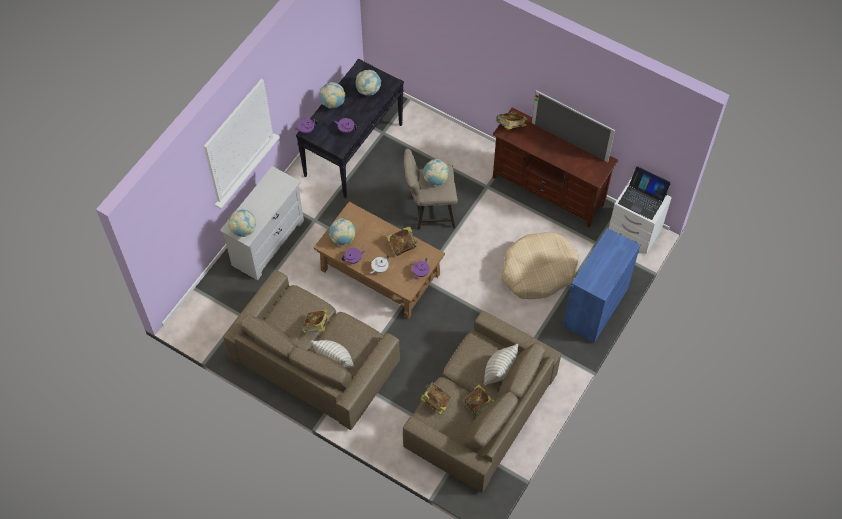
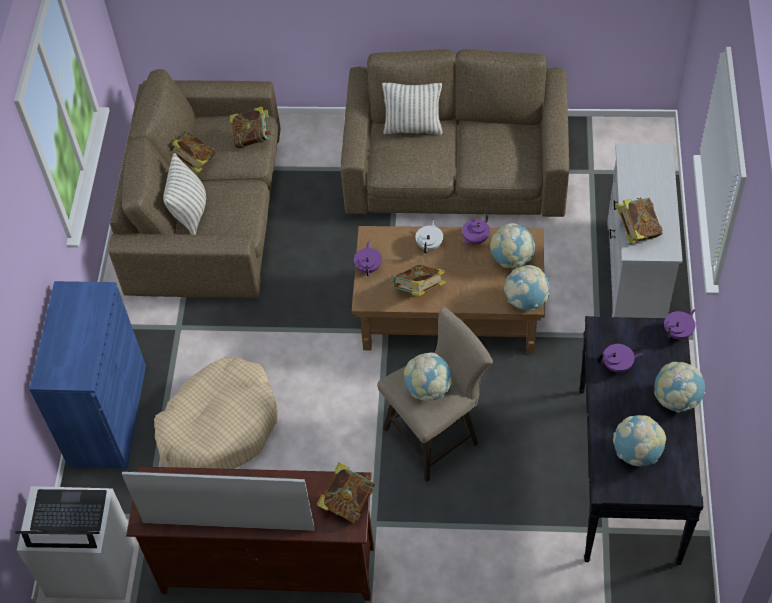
camera: 155 degrees right, 5 degrees down
globe [229,210,256,237] -> globe moved to [504,265,550,311]
book [302,309,330,334] -> book moved to [616,198,663,244]

